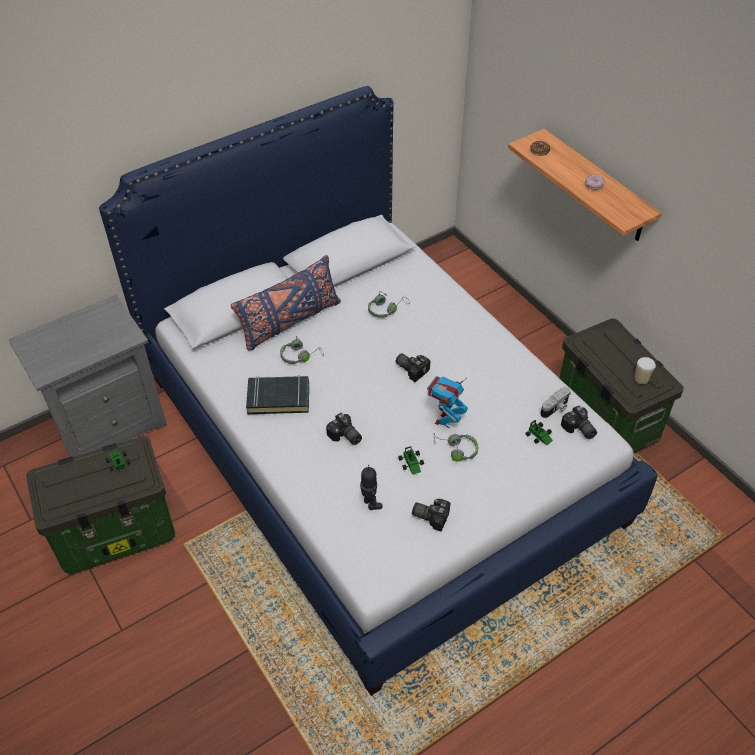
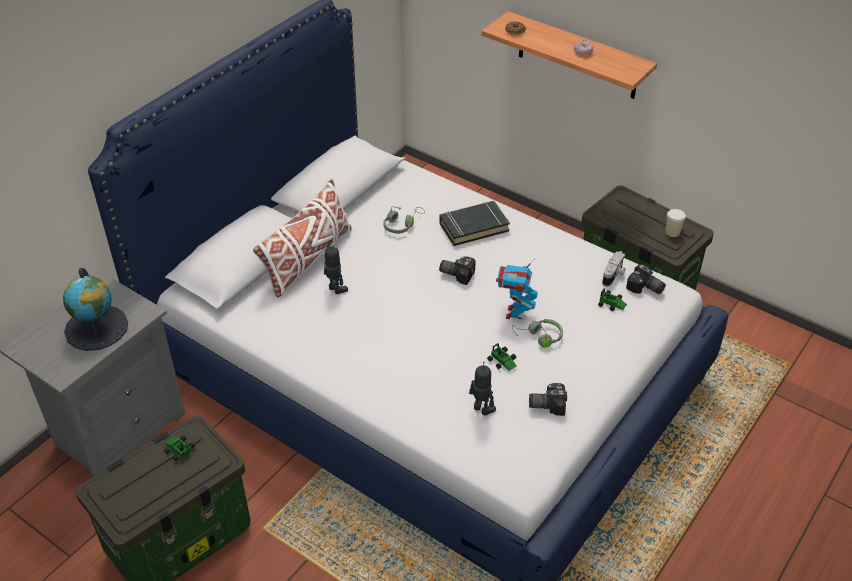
camera: 20 degrees left, 5 degrees down
blue pillow [230,255,341,350] -> white pillow [253,179,352,297]
black book [246,375,309,414] -> black book moved to [439,201,510,246]
grey headphones [280,336,324,364] -> toy robot [324,245,348,294]
camera [326,413,362,445] -> none
none -> globe [63,268,128,351]

